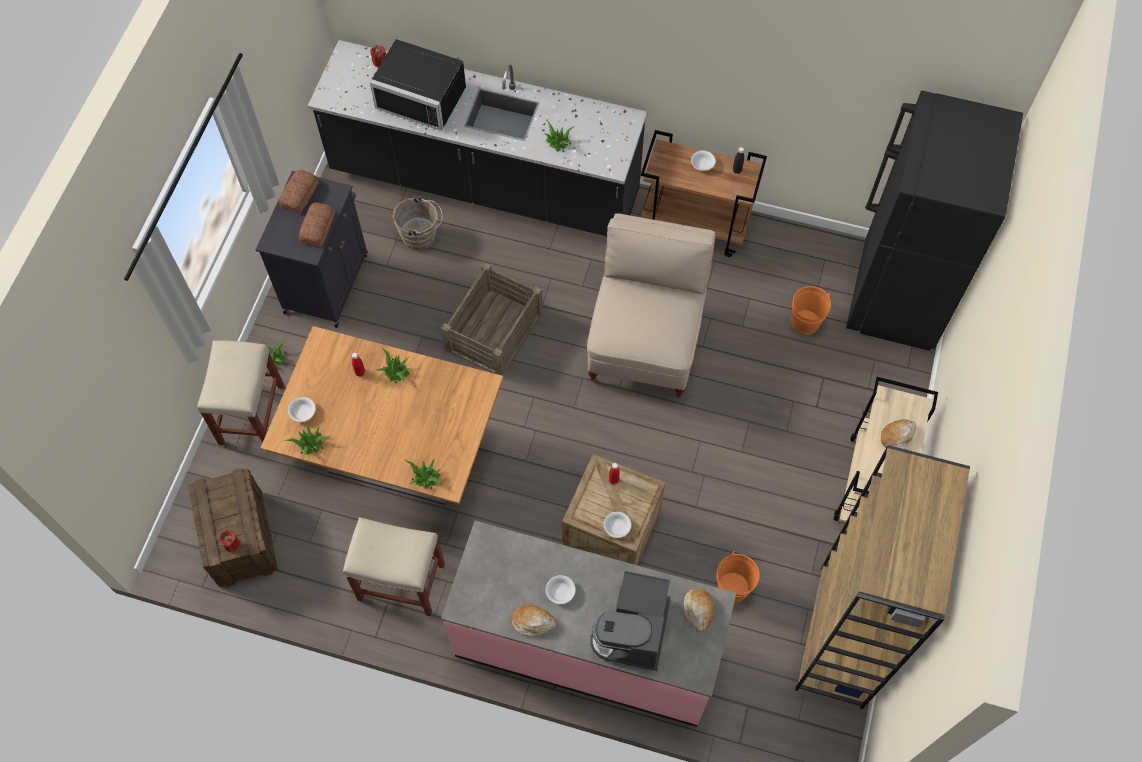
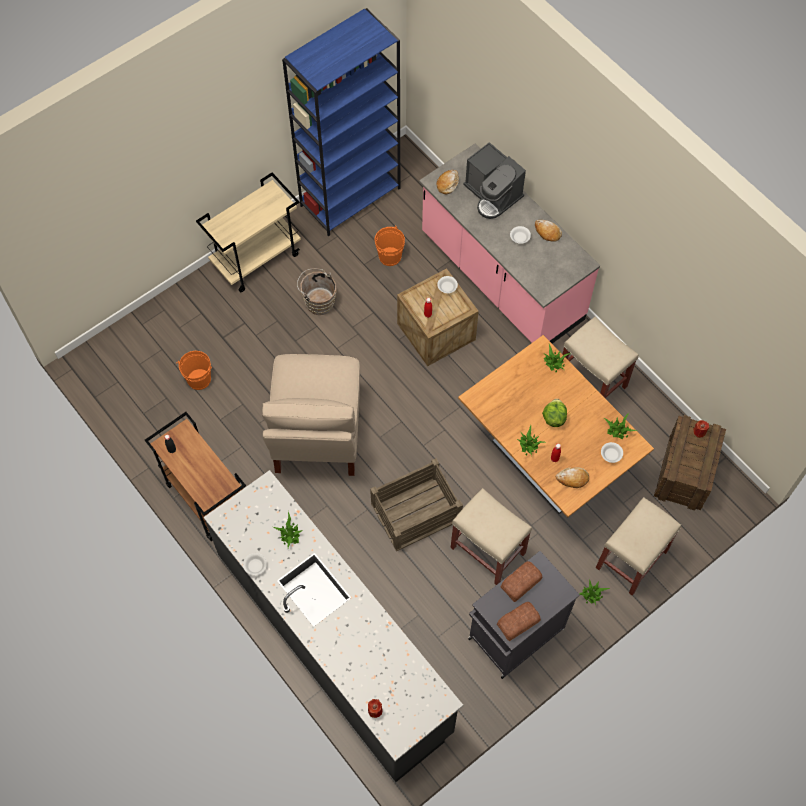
camera: 145 degrees left, 0 degrees up
black microwave [370,39,466,131] -> none
brown bucket [393,196,443,250] -> brown bucket moved to [297,268,336,315]
beige chair [587,213,716,399] -> beige chair turned 45 degrees counterclockwise [262,354,360,476]
coffee machine [591,571,671,671] -> coffee machine turned 90 degrees clockwise [463,142,526,219]
white bowl [691,151,716,171] -> white bowl moved to [243,553,267,575]
brown bookcase [795,445,970,709] -> blue bookcase [282,8,400,236]
black fridge [846,91,1023,351] -> none
bread [881,419,916,448] -> bread moved to [555,467,589,488]
none -> beige stool [451,488,532,585]
none -> lettuce [542,399,567,427]

